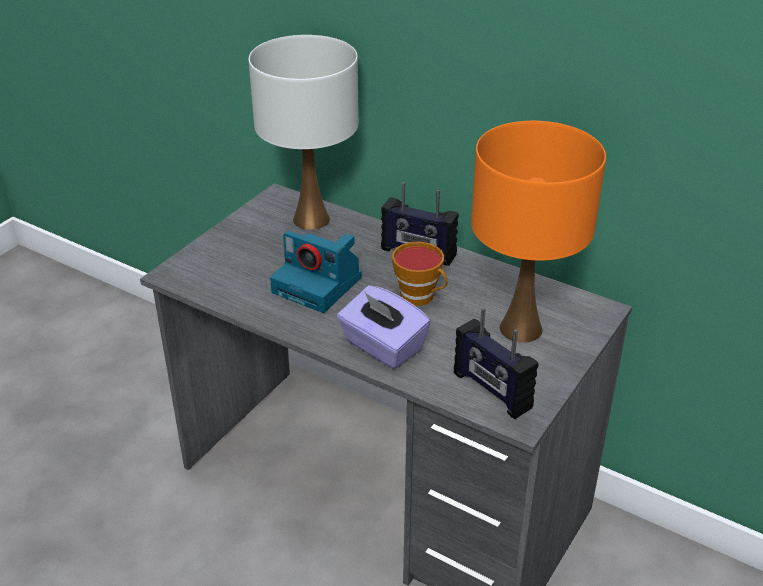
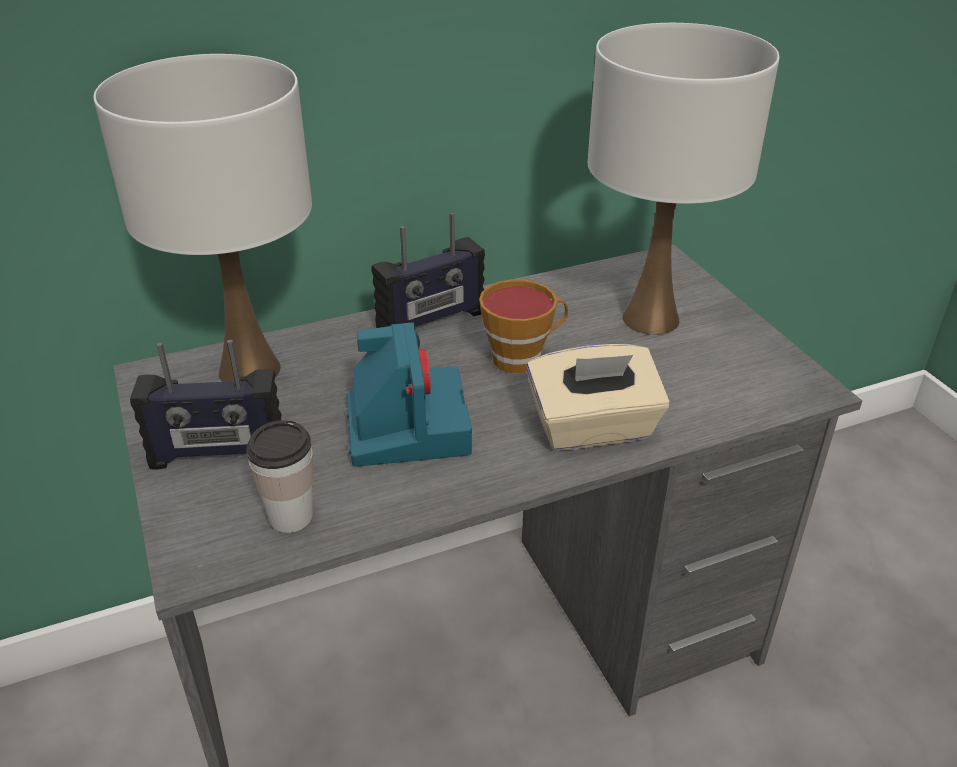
camera: 55 degrees left, 0 degrees up
camera [270,231,362,313] -> camera turned 75 degrees counterclockwise [346,322,472,467]
purple tissue box [337,285,431,369] -> beige tissue box [526,344,670,451]
radio [454,307,538,419] -> radio moved to [130,339,282,470]
orange table lamp [471,121,606,343] -> white table lamp [588,23,779,335]
none -> cup [246,420,313,533]

